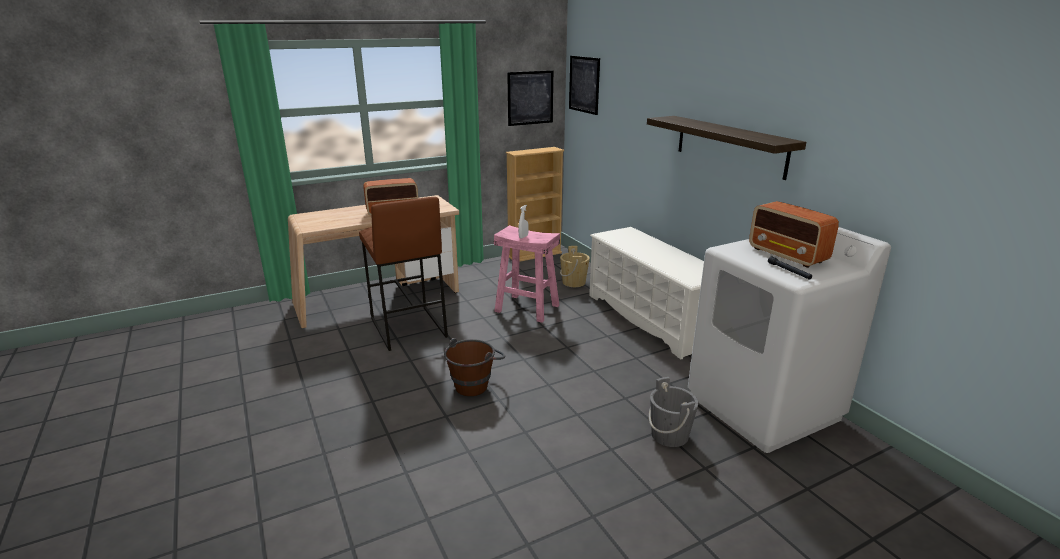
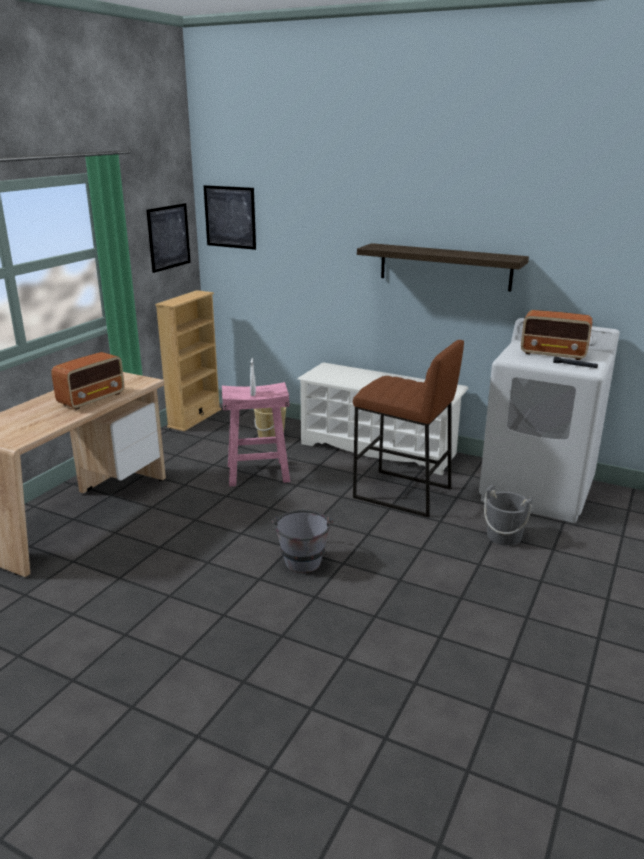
camera: 35 degrees left, 0 degrees up
brown stool [359,197,448,351] -> brown stool moved to [353,340,464,518]
brown bucket [444,338,505,396] -> grey bucket [271,510,334,573]

